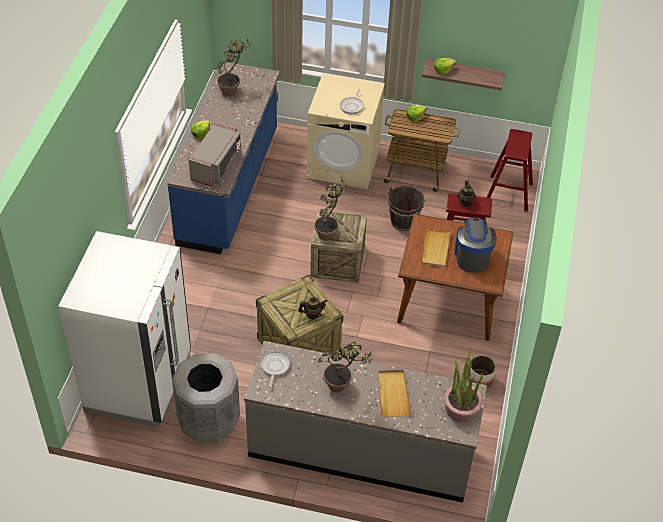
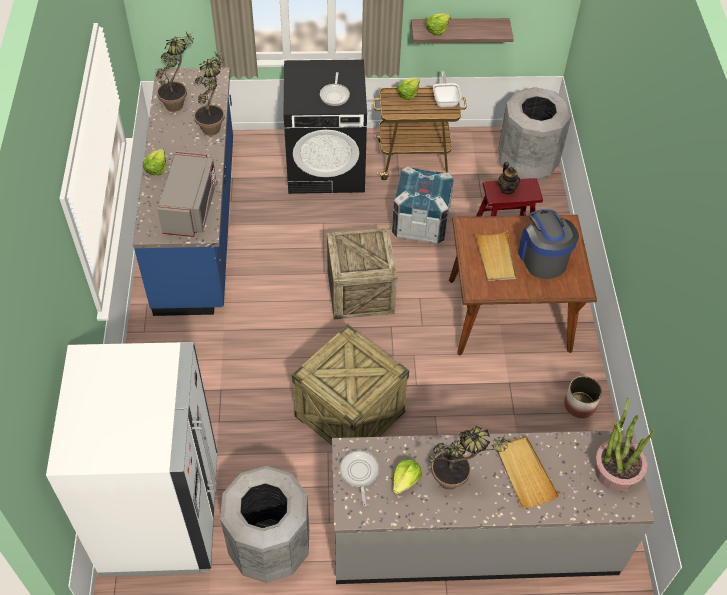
camera: 15 degrees left, 5 degrees up
teapot [298,297,327,319] -> none
beige washing machine [307,73,385,189] -> black washing machine [283,60,367,194]
potted plant [314,176,348,241] -> potted plant moved to [194,51,225,136]
brown bucket [388,186,425,231] -> crate [392,166,454,244]
red stool [486,129,533,212] -> grey trash can [498,87,572,181]
none -> lettuce [393,458,422,495]
none -> frying pan [433,71,462,107]

